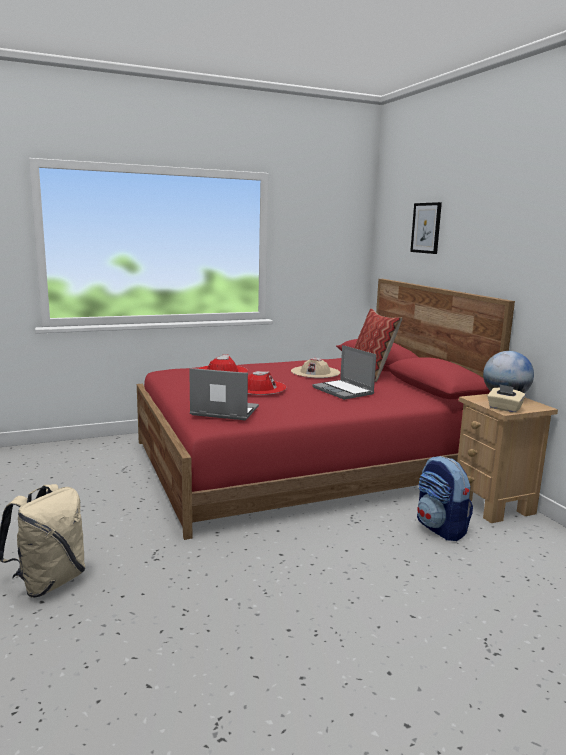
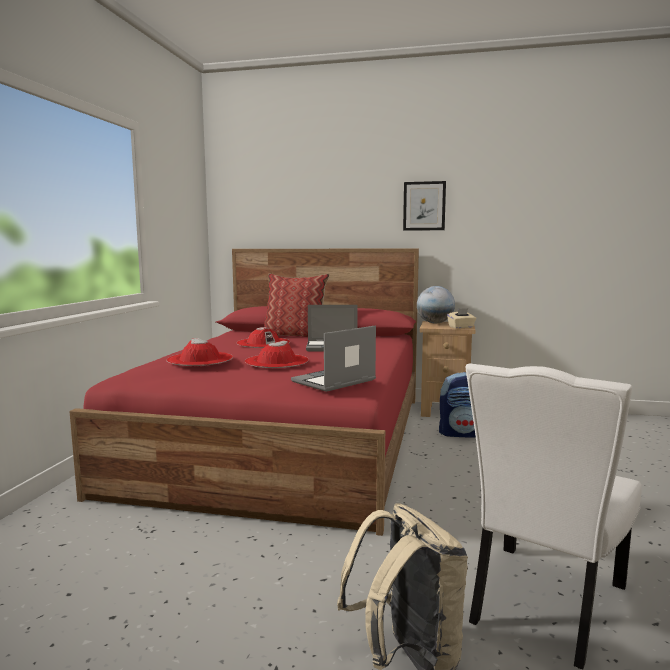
camera: 55 degrees left, 5 degrees down
beige hat [291,358,340,378] -> red hat [236,327,290,348]
picture [410,202,442,254] -> picture moved to [403,181,446,231]
none -> white chair [465,363,642,670]

